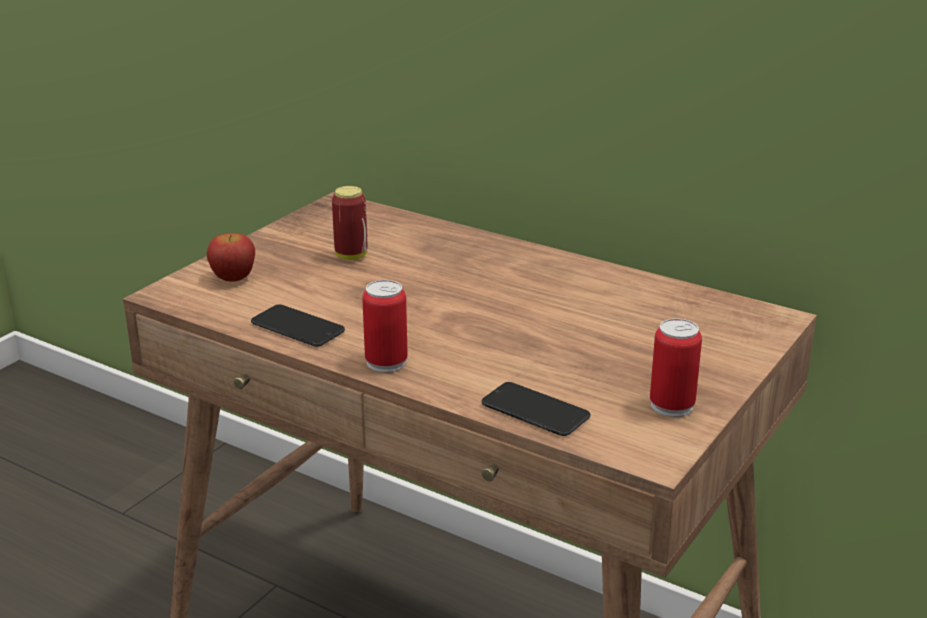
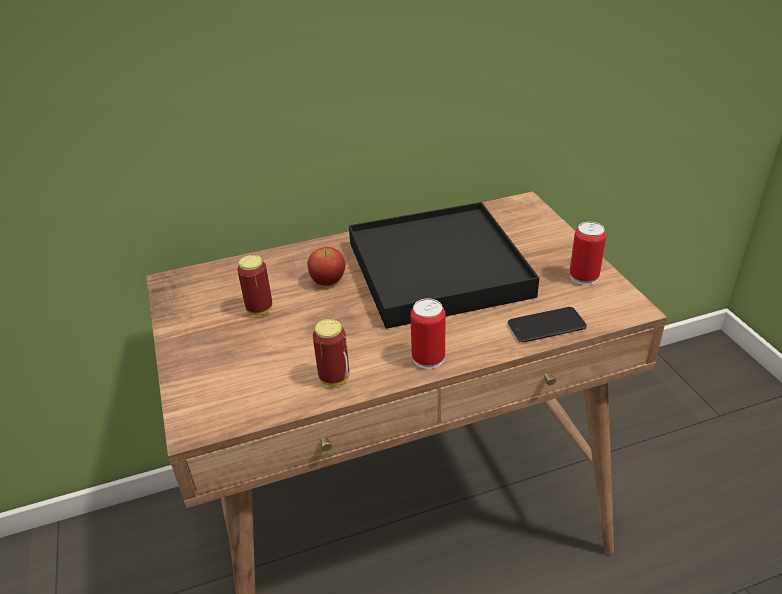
camera: 50 degrees left, 10 degrees up
apple [206,233,255,282] -> apple moved to [307,247,346,286]
phone [251,304,345,347] -> can [313,319,349,386]
none -> black tray [349,202,539,329]

